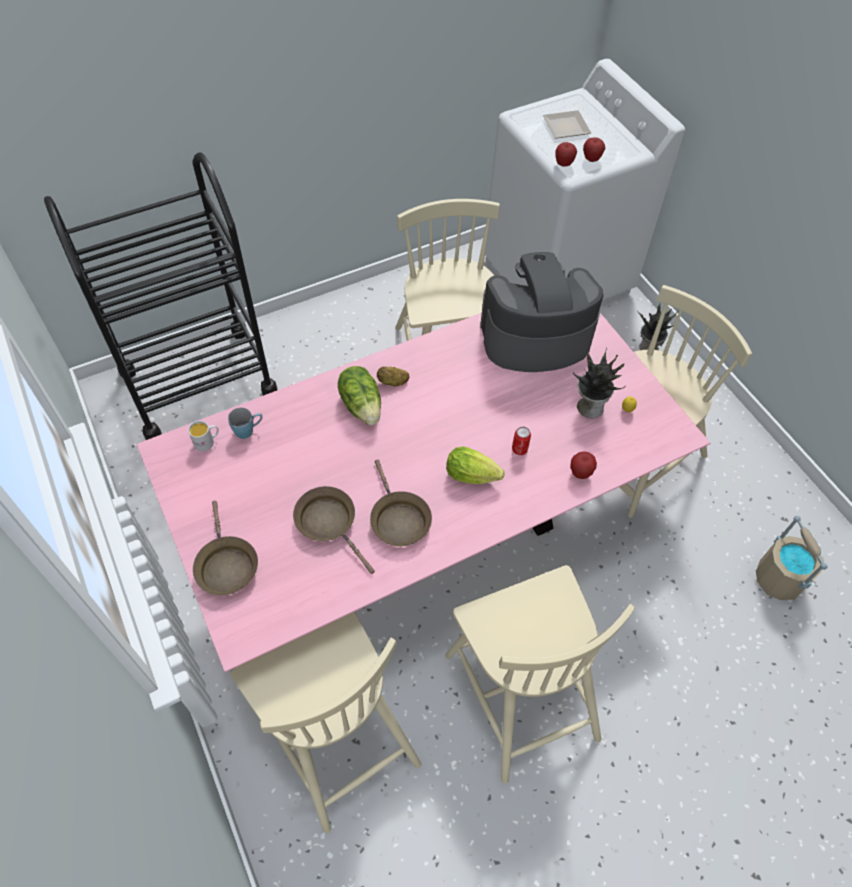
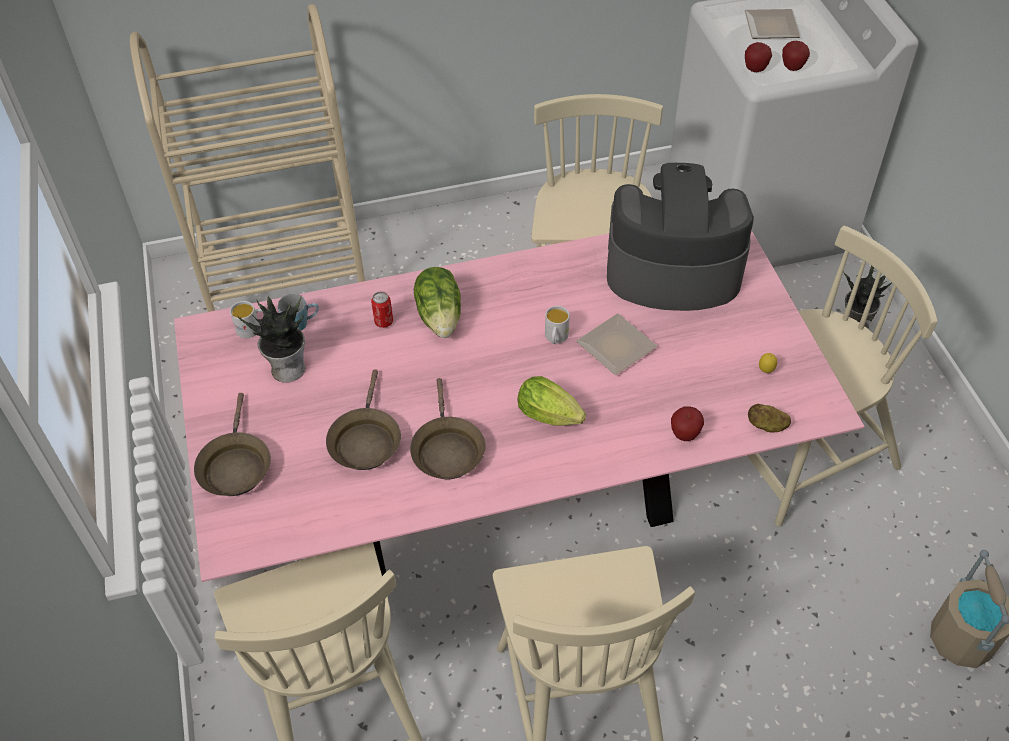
camera: 15 degrees right, 5 degrees down
black cart [44,152,278,440] -> beige cart [130,4,365,312]
brown frying pan [293,486,375,574] -> brown frying pan turned 150 degrees counterclockwise [326,369,401,470]
potato [377,367,409,386] -> potato moved to [748,404,791,432]
can [512,427,531,455] -> can moved to [371,291,393,328]
potted plant [573,348,625,418] -> potted plant moved to [238,296,305,383]
none -> white mug [545,306,570,344]
none -> plate [576,313,657,375]

